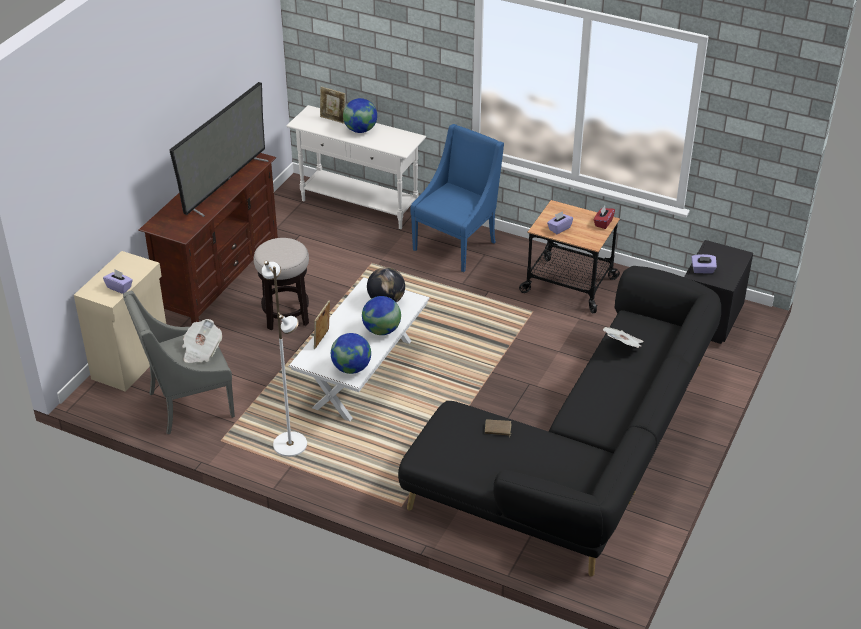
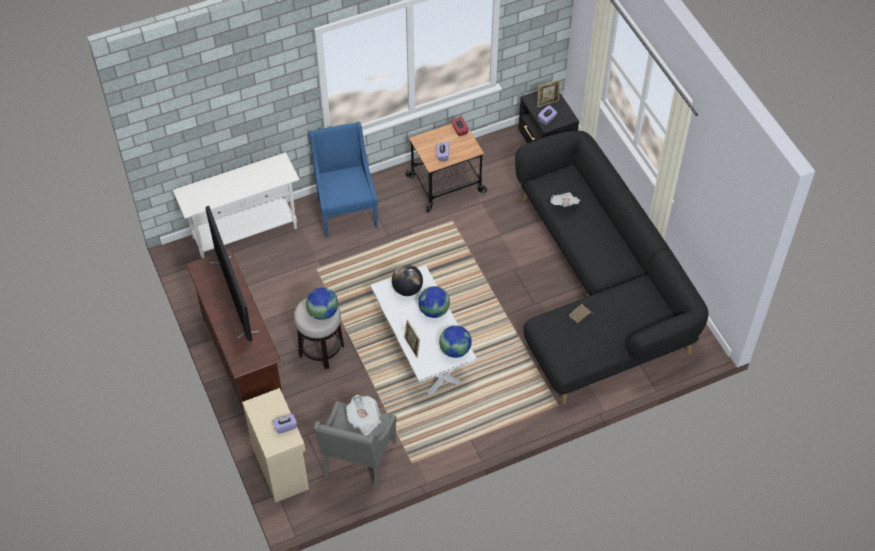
camera: 50 degrees left, 15 degrees up
white floor lamp [262,261,307,457] -> none
picture frame [320,87,346,124] -> picture frame moved to [537,79,560,107]
globe [343,98,377,133] -> globe moved to [306,288,338,320]

